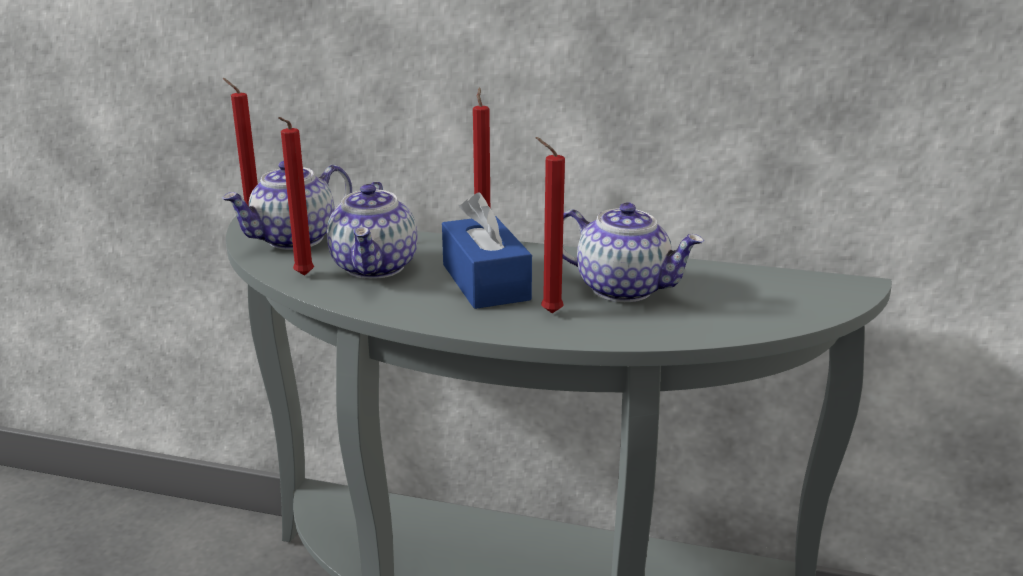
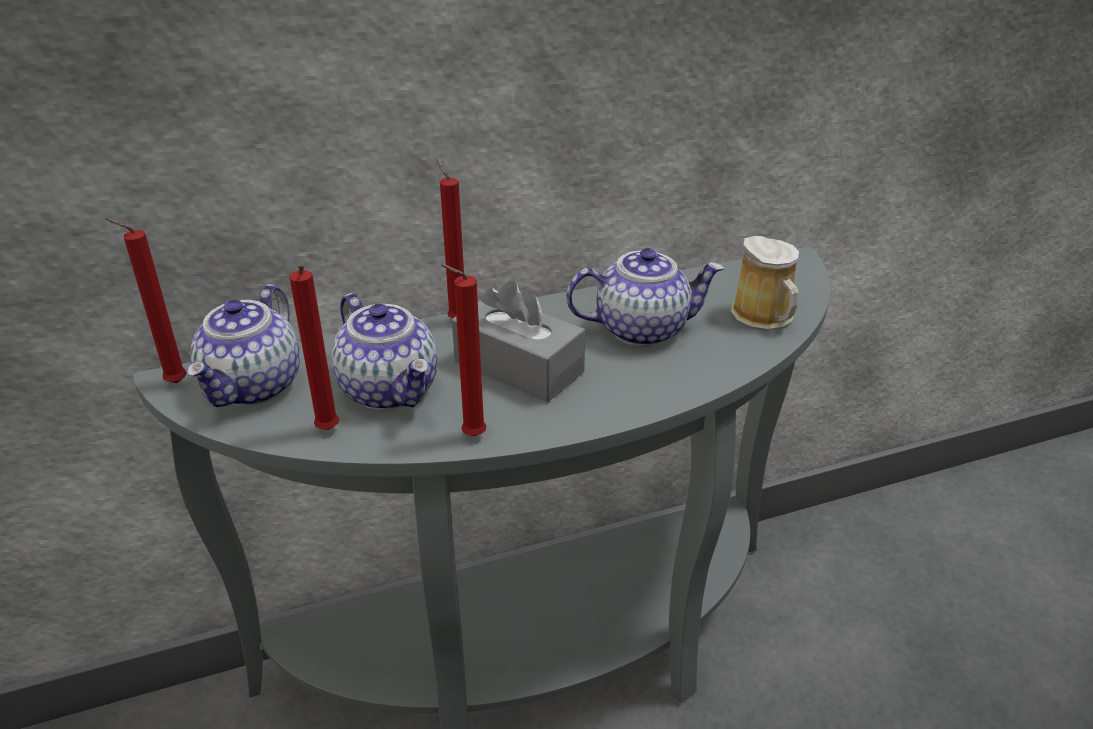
camera: 35 degrees left, 10 degrees up
blue tissue box [442,192,532,309] -> grey tissue box [452,281,585,402]
red candle [535,137,565,313] -> red candle moved to [441,264,486,436]
none -> mug [731,236,799,330]

